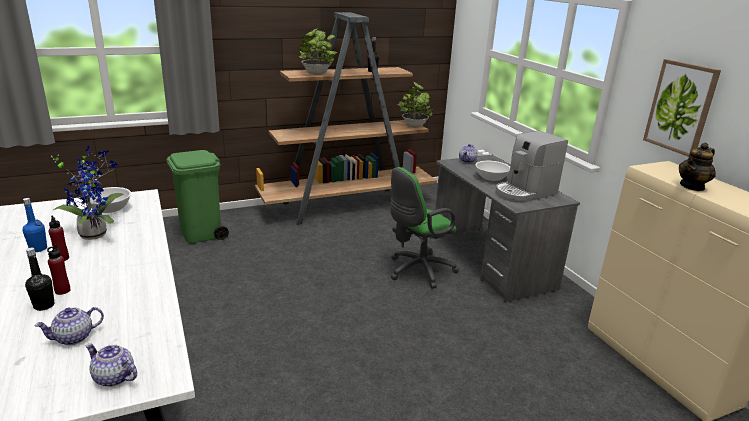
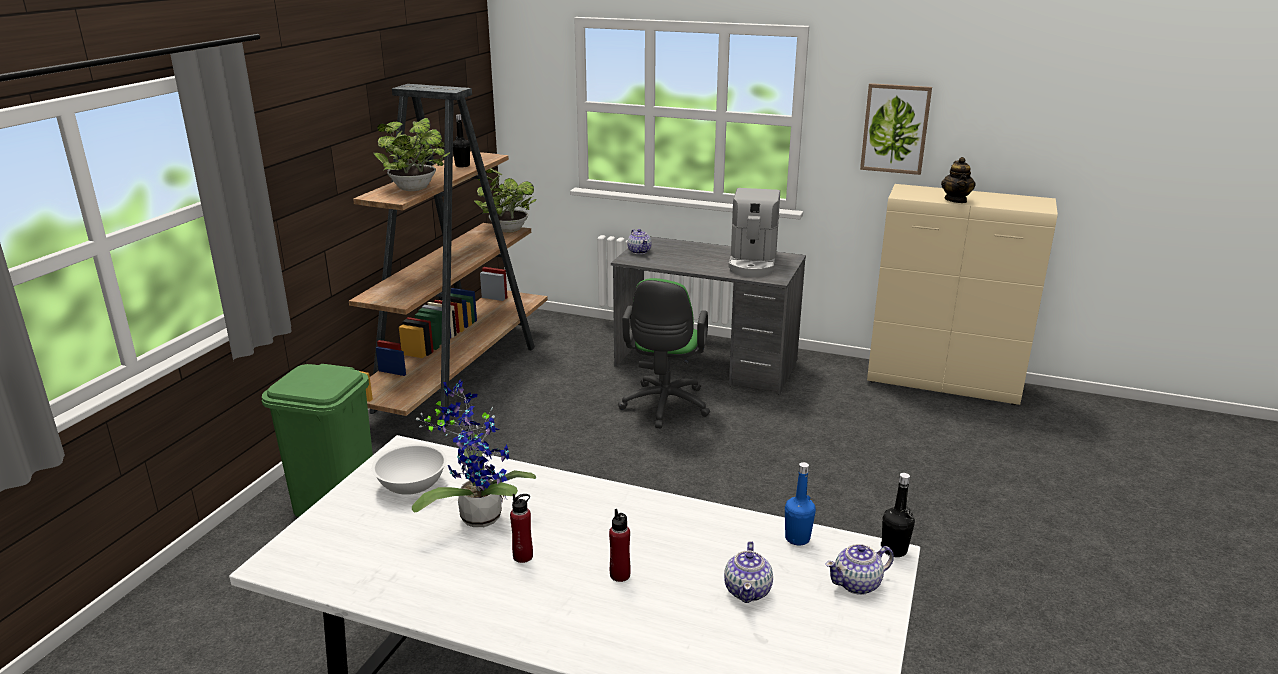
camera: 45 degrees left, 0 degrees up
blue bottle [23,198,47,252] -> blue bottle moved to [785,462,816,546]
black bottle [25,248,54,311] -> black bottle moved to [881,473,915,557]
white bowl [475,161,510,181] -> none

